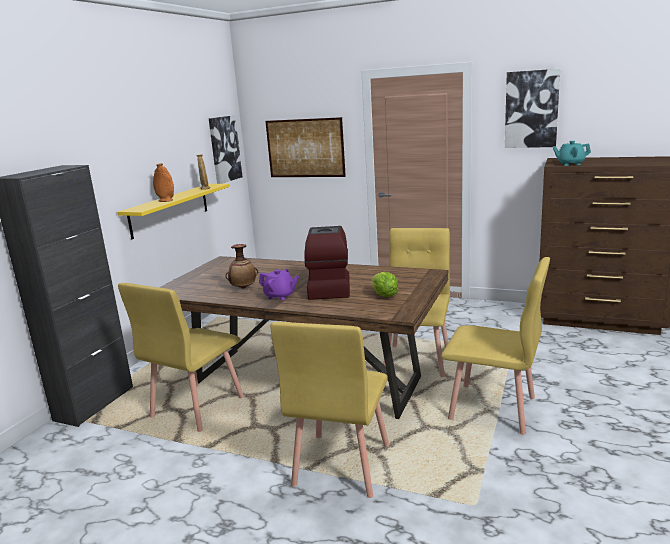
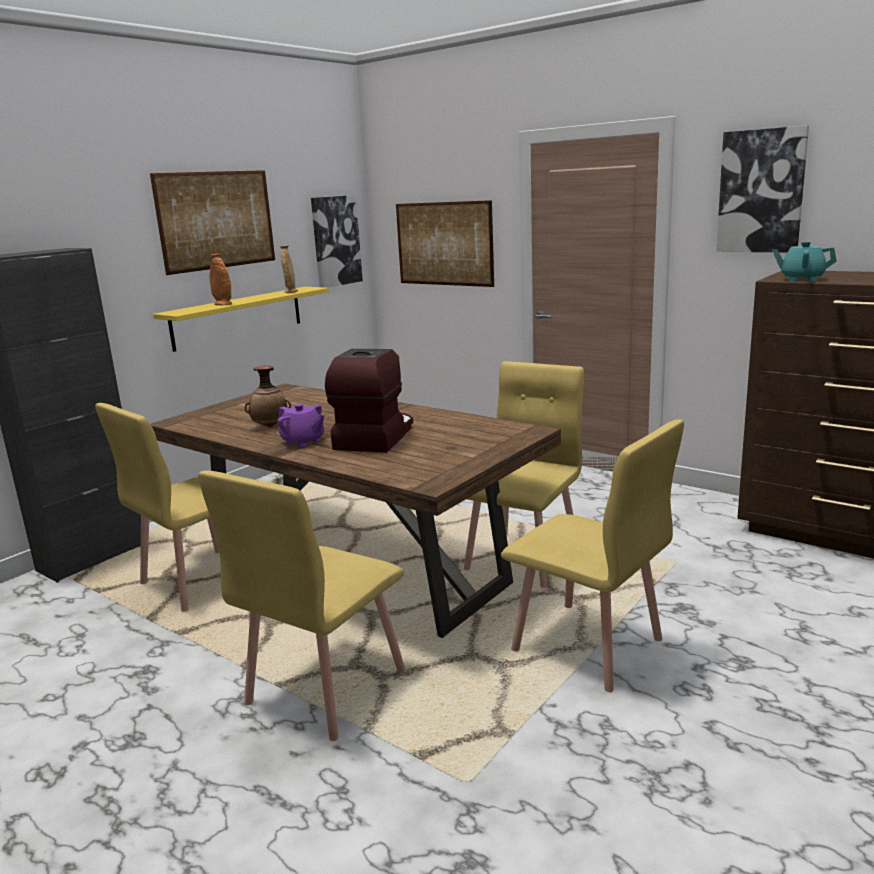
camera: 15 degrees right, 0 degrees up
lettuce [372,272,398,297] -> none
none -> picture [150,170,275,275]

